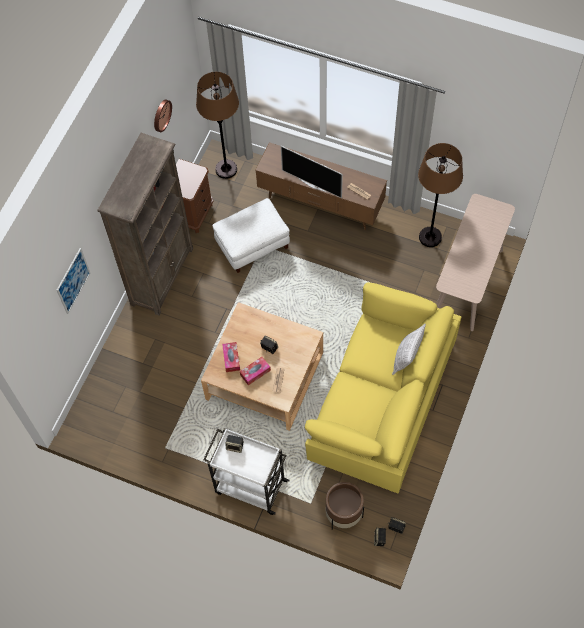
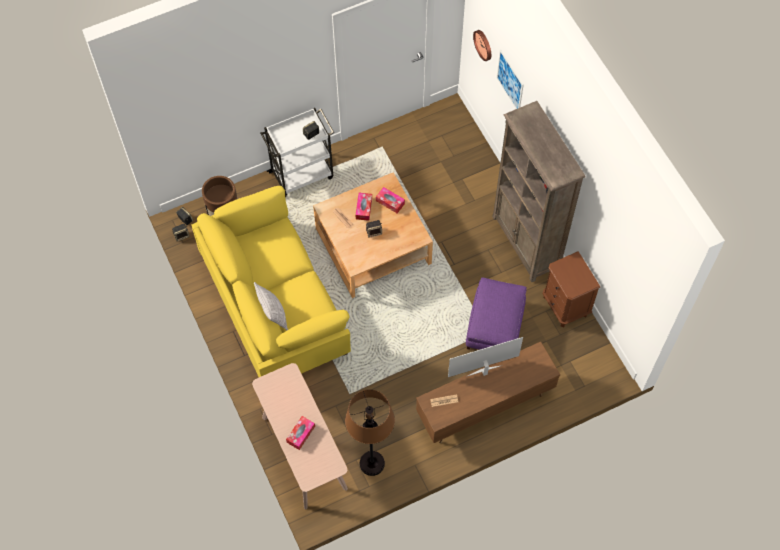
camera: 130 degrees right, 0 degrees up
wall clock [154,100,172,132] -> wall clock moved to [473,30,491,61]
brown floor lamp [196,72,239,179] -> none
white ottoman [212,198,290,273] -> purple ottoman [466,277,527,350]
none -> tissue box [286,416,315,450]

